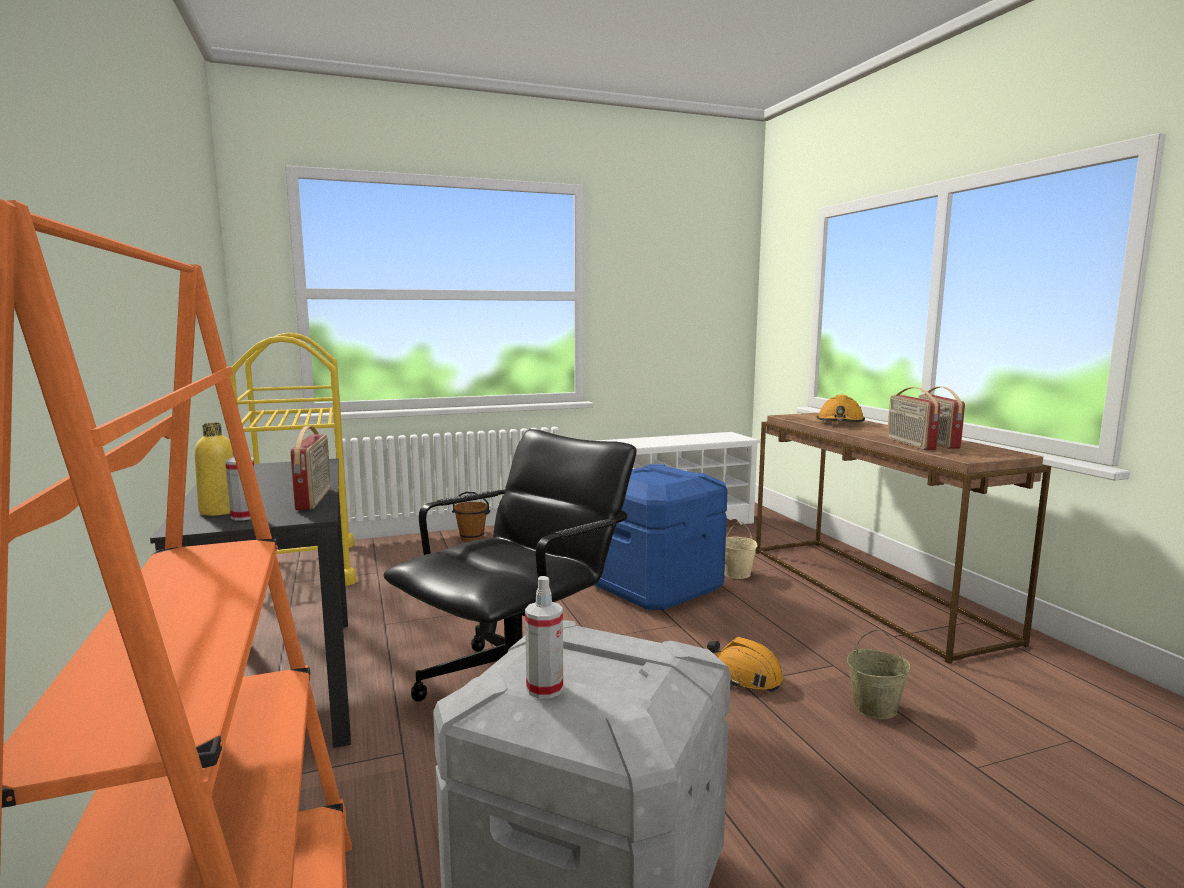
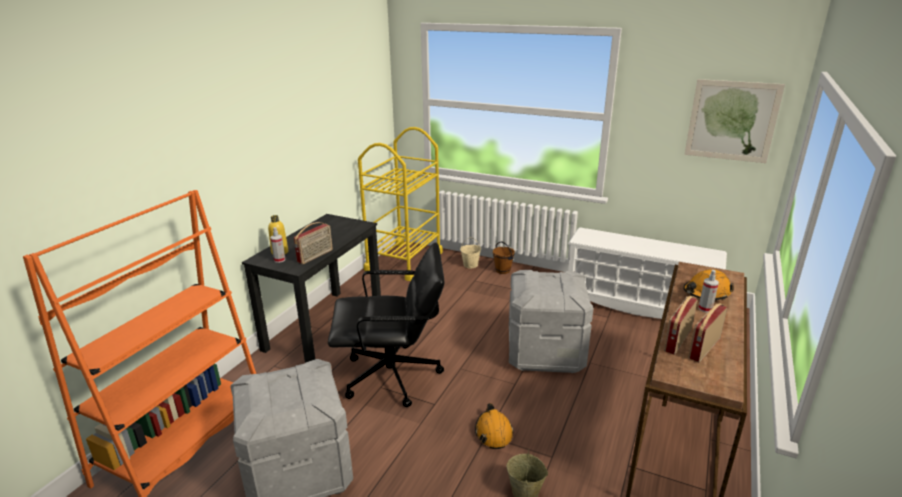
camera: 45 degrees right, 15 degrees up
spray bottle [525,576,563,699] -> spray bottle moved to [698,270,719,313]
blue storage box [595,464,727,610] -> grey storage box [509,270,594,373]
beige bucket [724,521,757,579] -> beige bucket moved to [460,237,481,268]
none -> picture [684,79,785,163]

